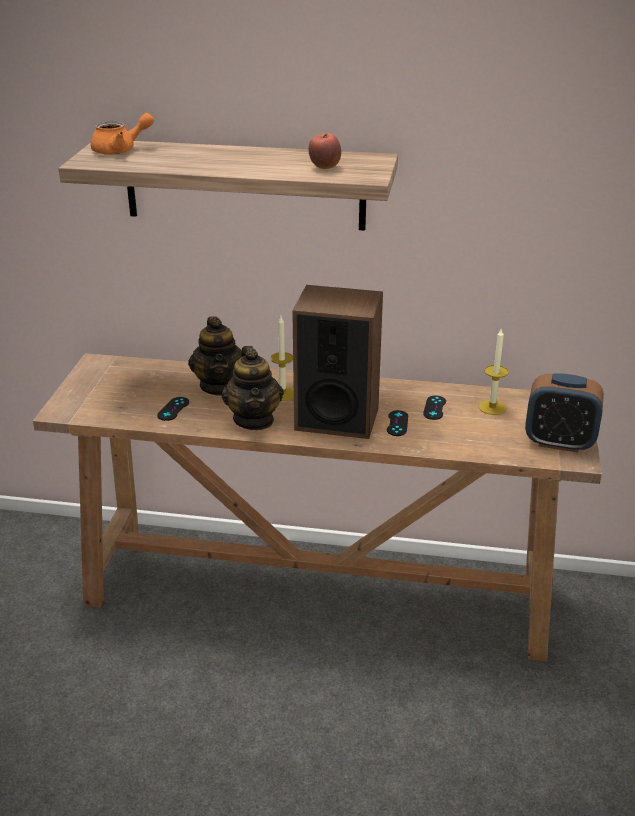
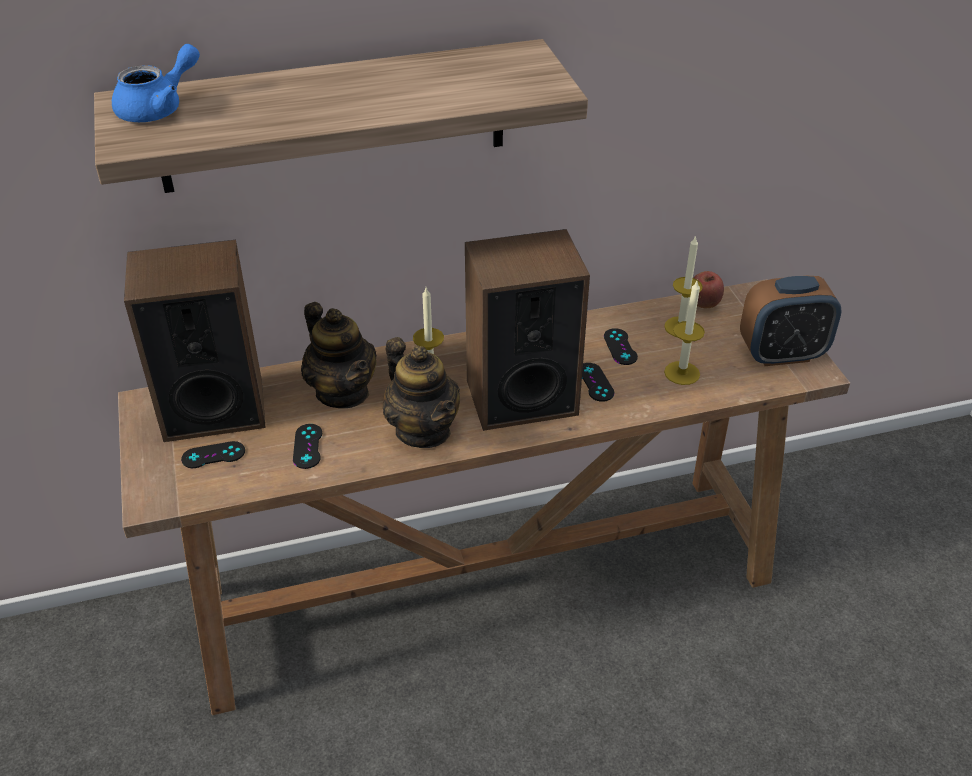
camera: 25 degrees left, 10 degrees up
orange teapot [90,113,154,155] -> blue teapot [112,44,200,122]
apple [309,133,341,169] -> apple moved to [694,271,724,308]
none -> speaker [124,240,266,442]
none -> black game controller [181,441,245,468]
none -> candle [664,281,705,385]

